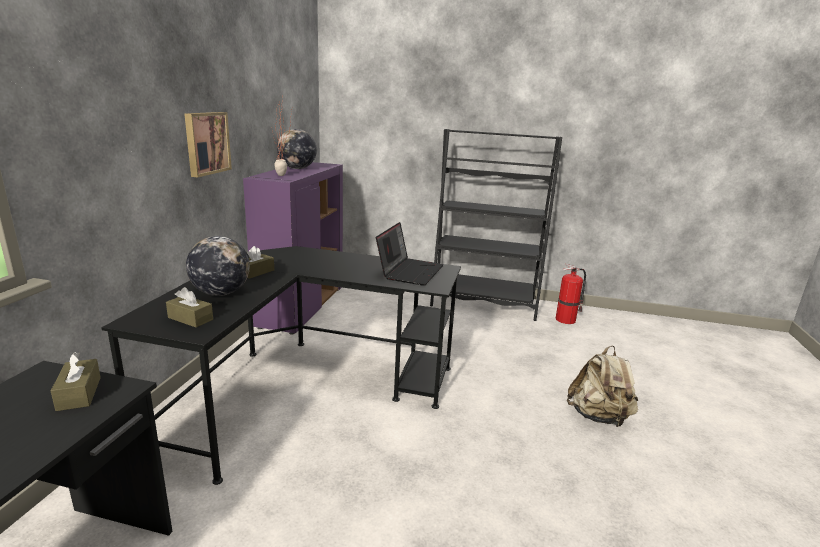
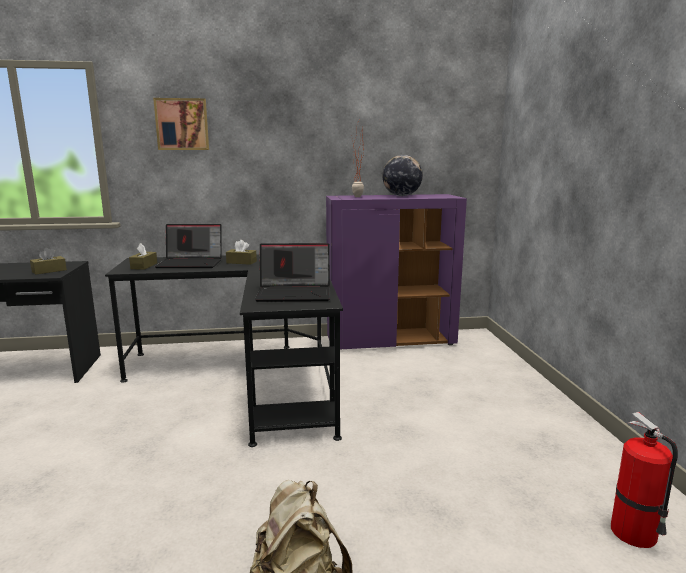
camera: 70 degrees right, 5 degrees down
picture [184,112,232,177] -> picture moved to [153,98,209,150]
globe [186,236,250,296] -> laptop [155,224,222,268]
black bookcase [430,129,562,321] -> none

